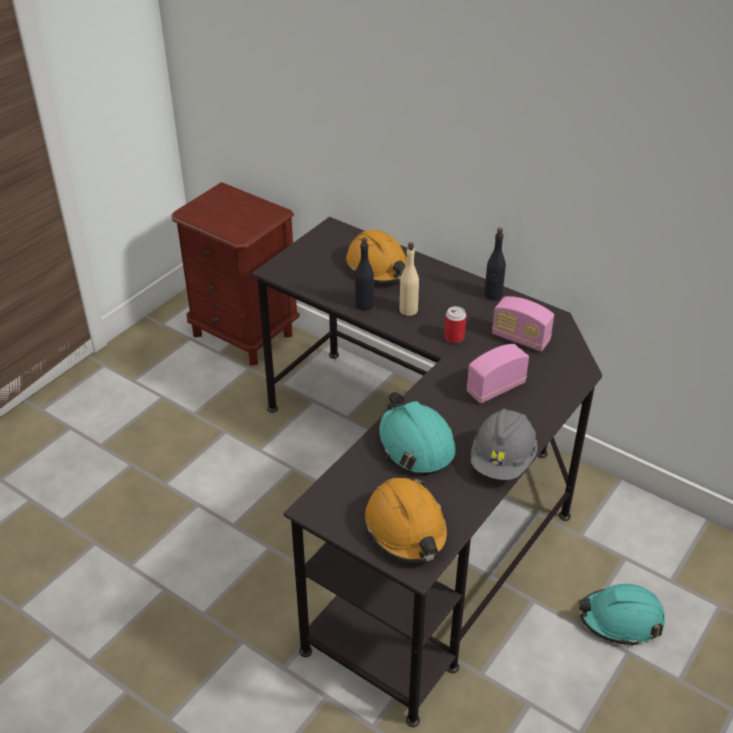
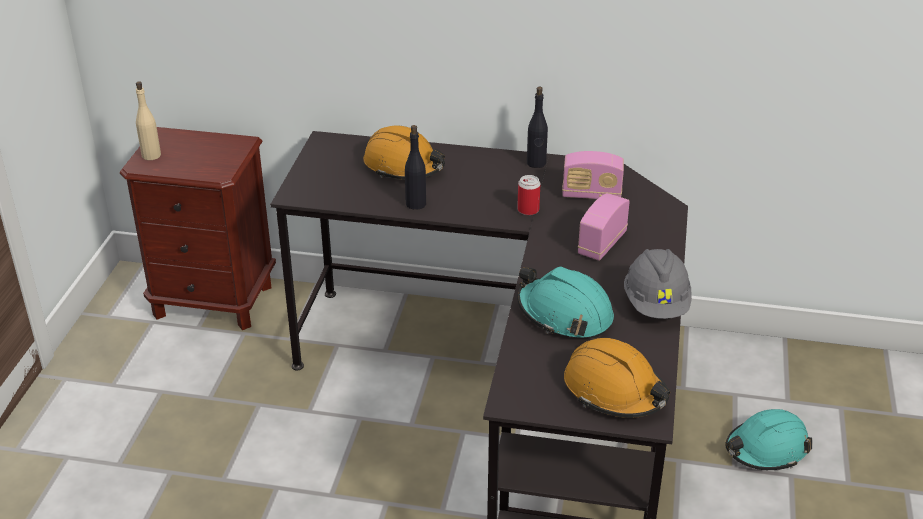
camera: 25 degrees left, 5 degrees down
beige bottle [399,242,419,316] -> beige bottle moved to [136,82,161,160]

